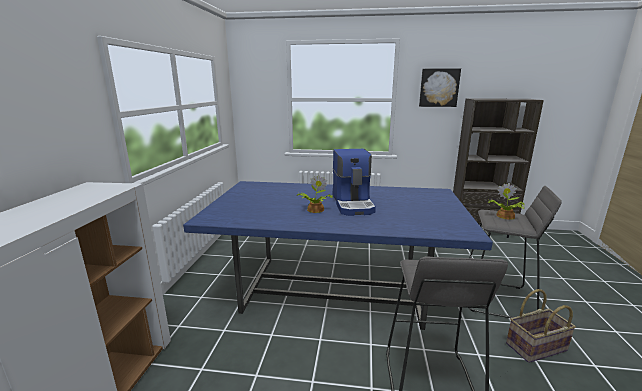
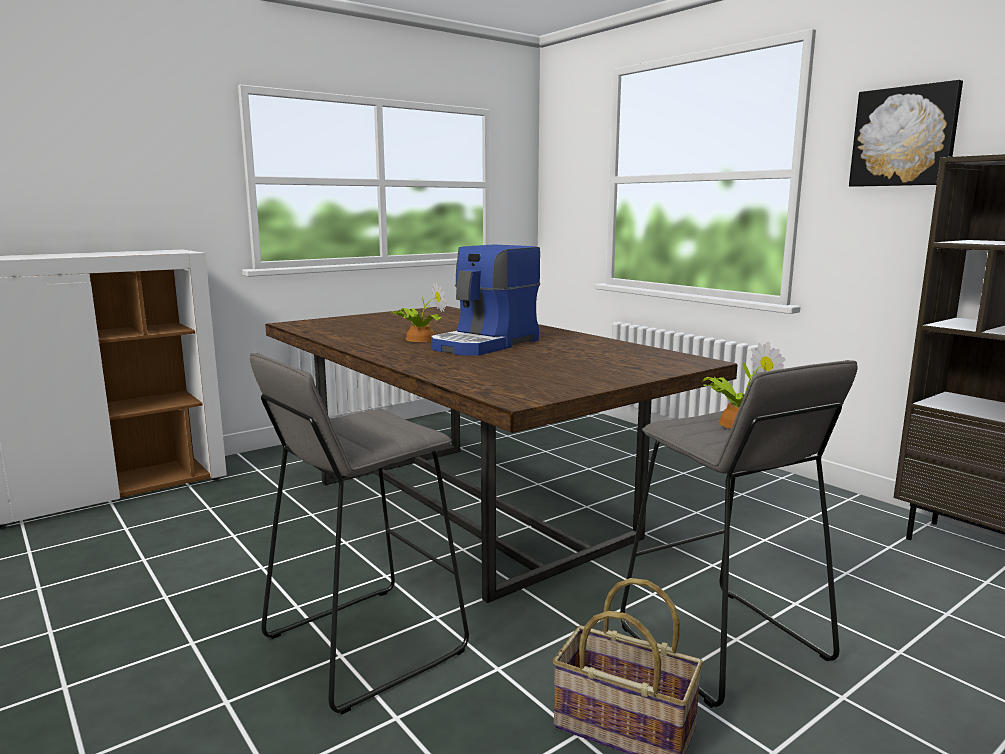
camera: 45 degrees right, 5 degrees down
blue dining table [183,181,493,330] -> brown dining table [265,306,737,603]

